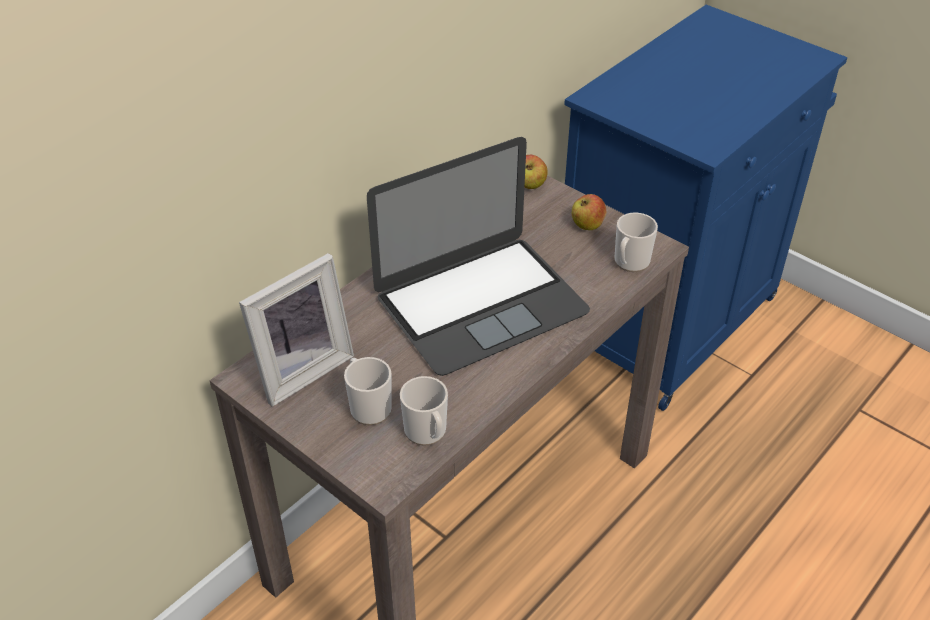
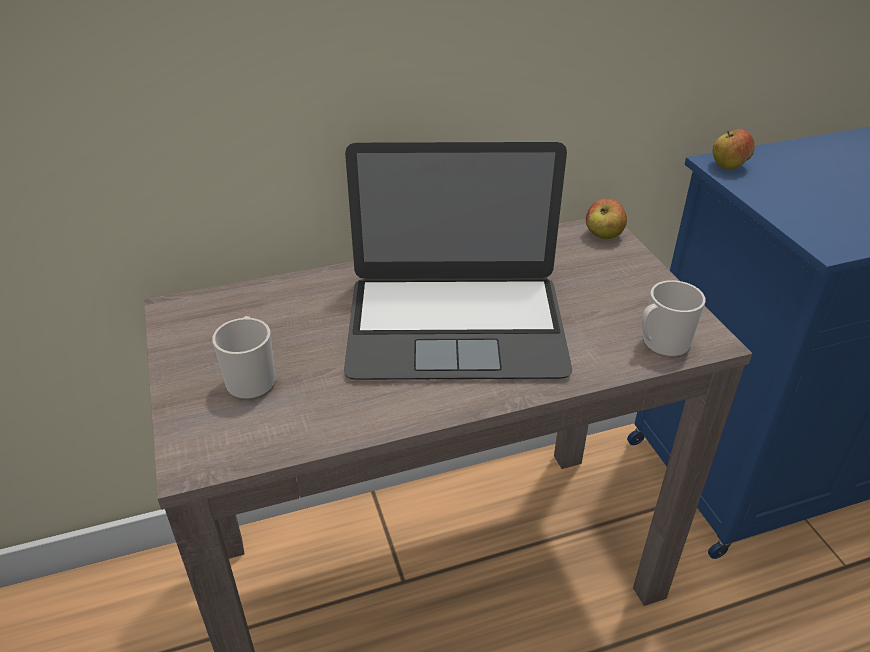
camera: 30 degrees right, 5 degrees down
picture frame [239,253,354,407] -> none
mug [400,376,448,446] -> none
apple [572,194,606,230] -> apple moved to [713,129,755,169]

